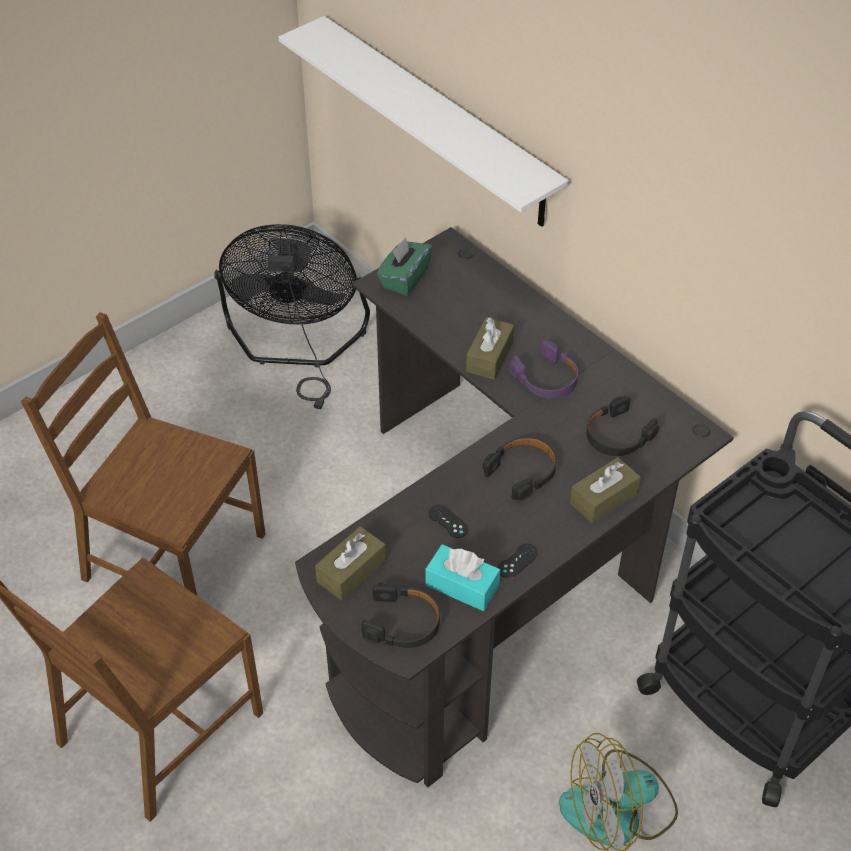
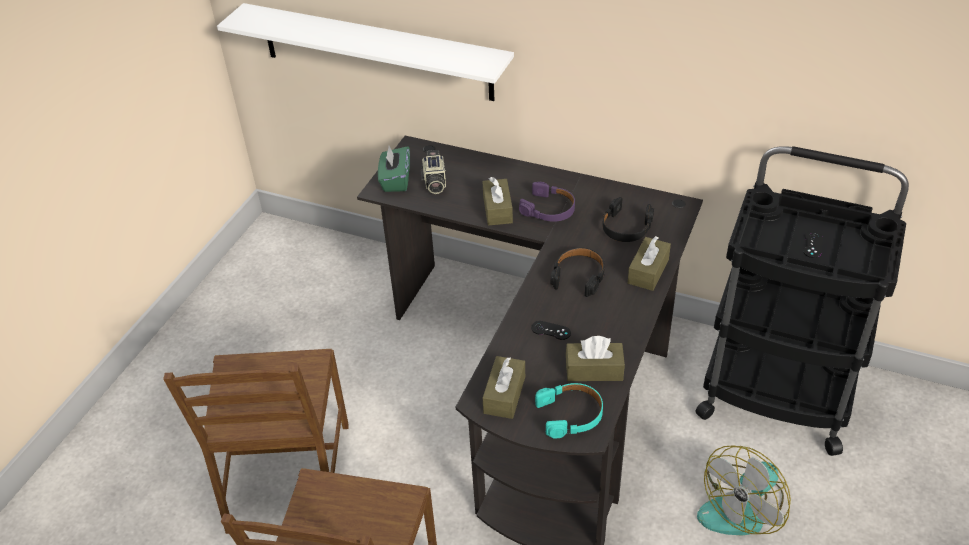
camera: 25 degrees left, 5 degrees down
brown chair [21,312,265,596] -> brown chair turned 90 degrees counterclockwise [163,349,349,534]
black fan [214,224,370,410] -> none
black headphones [361,582,440,648] -> turquoise headphones [535,383,603,438]
turquoise tissue box [425,544,500,611] -> brown tissue box [566,336,625,381]
black game controller [498,543,538,578] -> black game controller moved to [803,231,823,258]
none -> camera [421,150,446,194]

